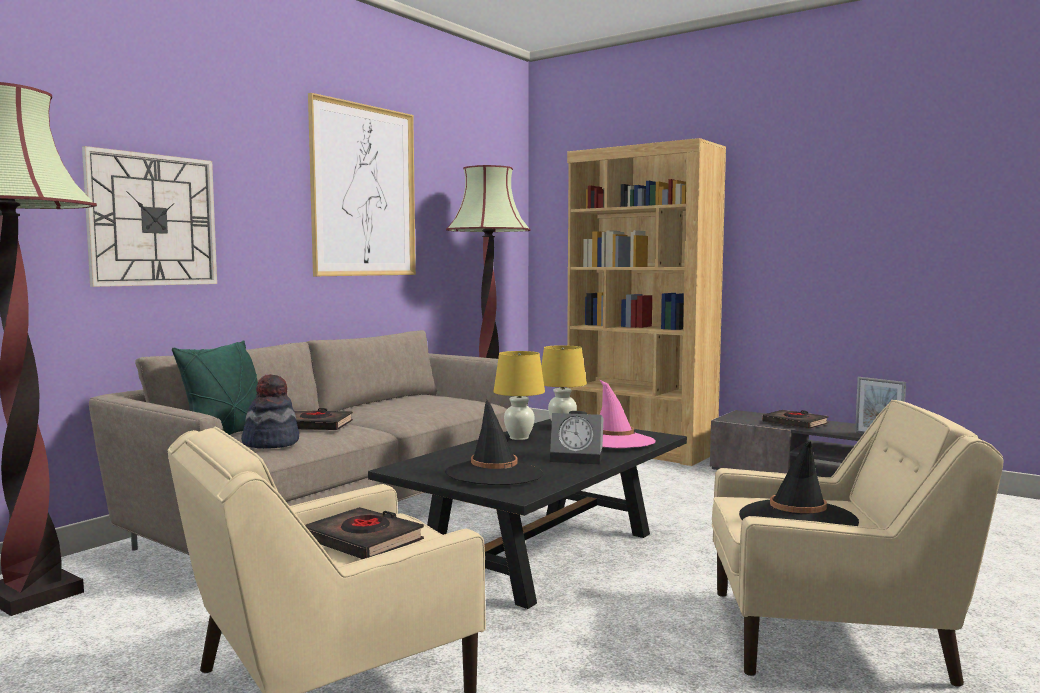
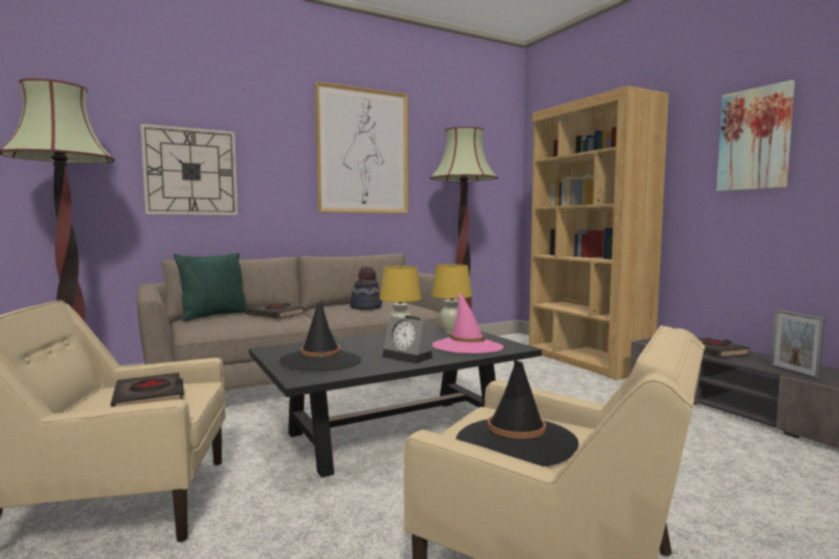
camera: 25 degrees right, 0 degrees up
hat [241,374,299,449] -> hat moved to [350,267,382,310]
none -> picture [716,80,795,191]

